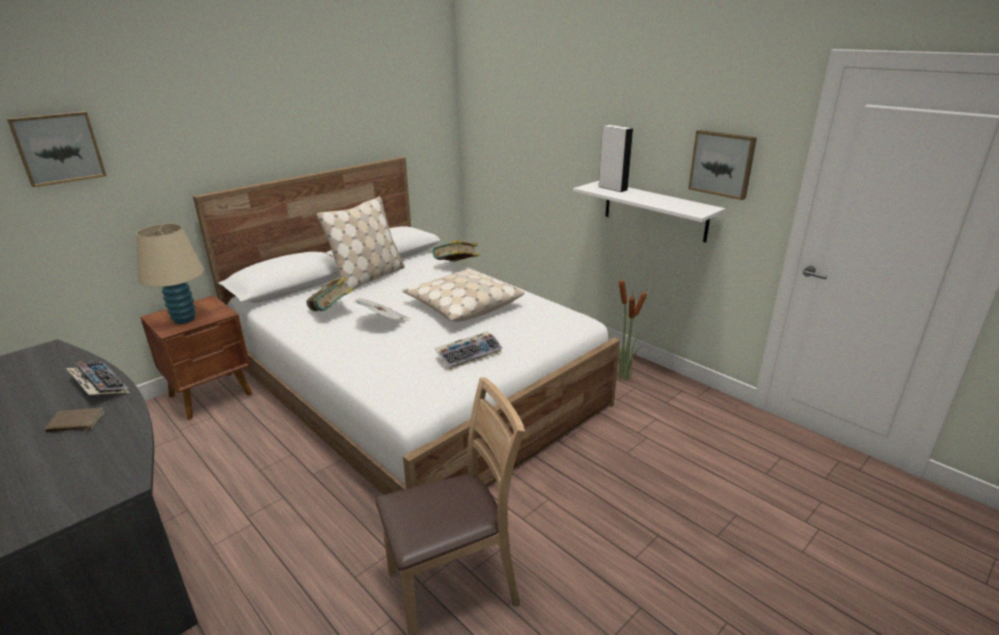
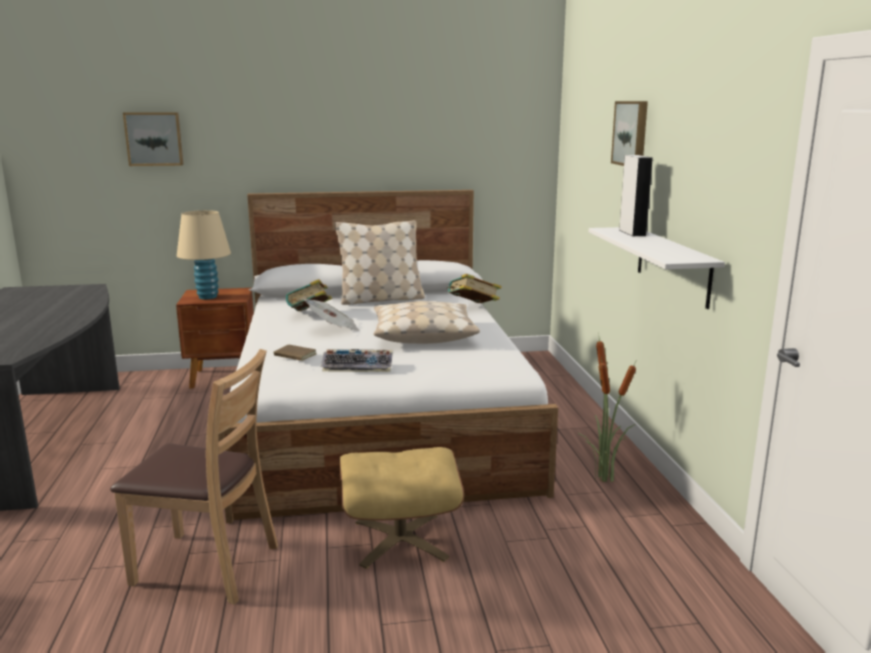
camera: 35 degrees right, 10 degrees down
brown book [44,408,105,433] -> brown book moved to [274,345,316,361]
keyboard [66,361,130,395] -> none
picture [688,130,757,200] -> picture moved to [611,101,648,166]
none -> beige ottoman [339,447,464,569]

